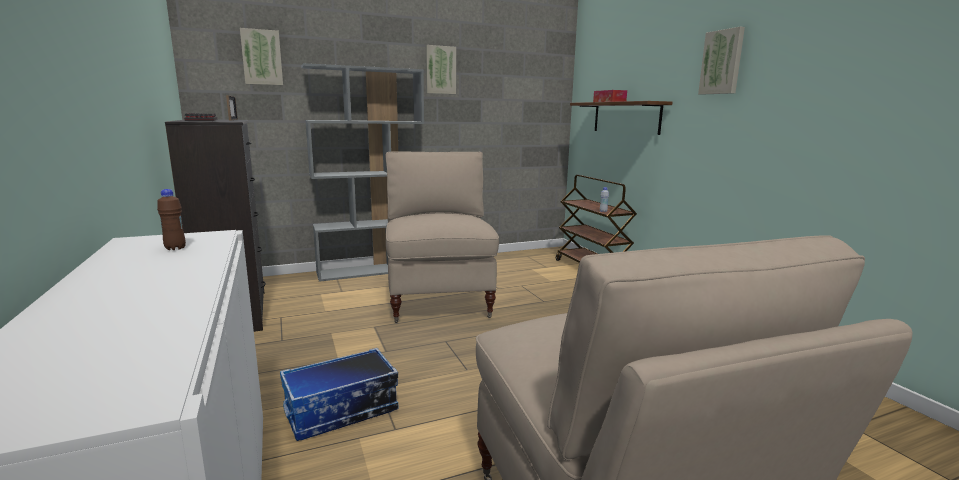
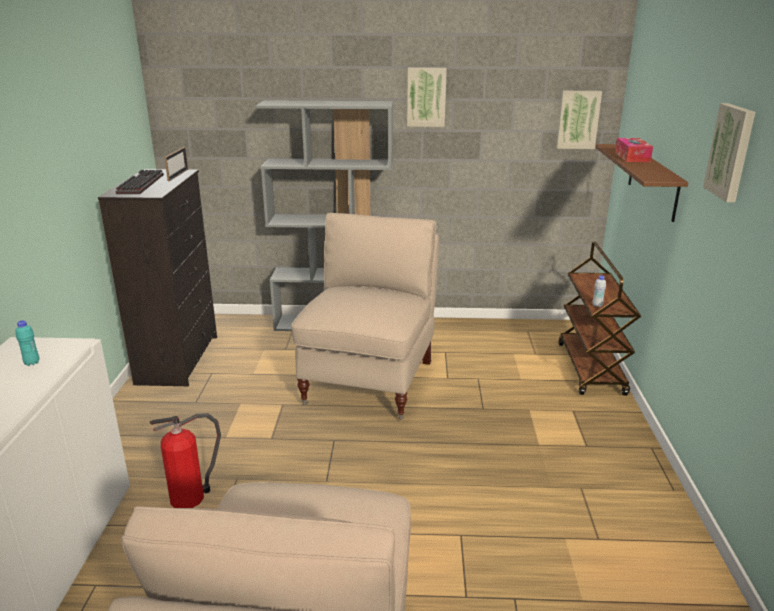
camera: 25 degrees right, 10 degrees up
brown bottle [157,189,186,250] -> turquoise bottle [15,320,39,366]
picture [240,28,283,85] -> picture moved to [556,91,602,149]
storage box [280,348,398,441] -> fire extinguisher [150,413,221,508]

